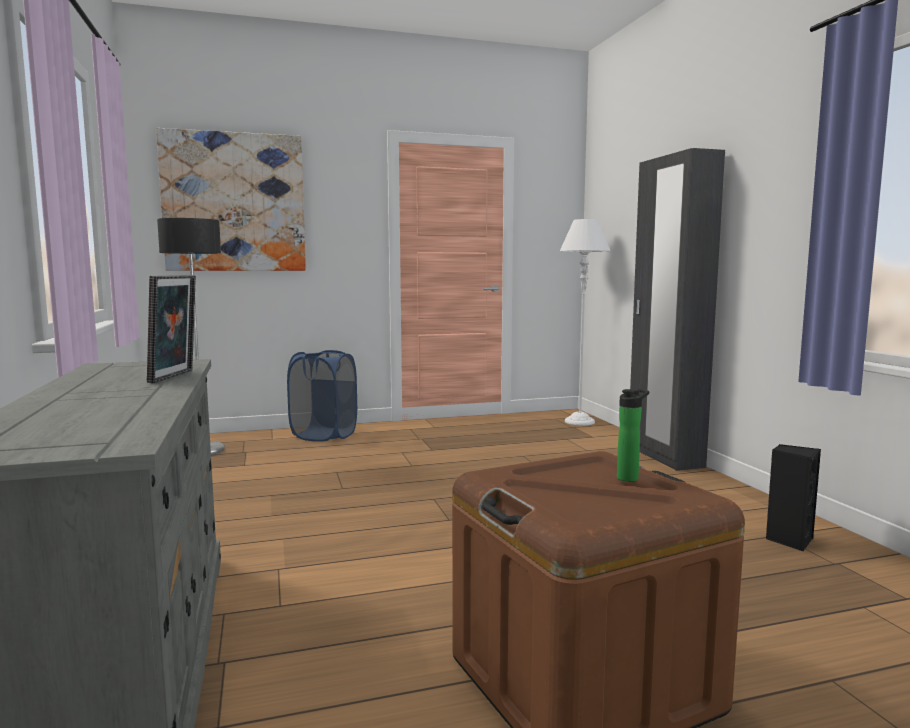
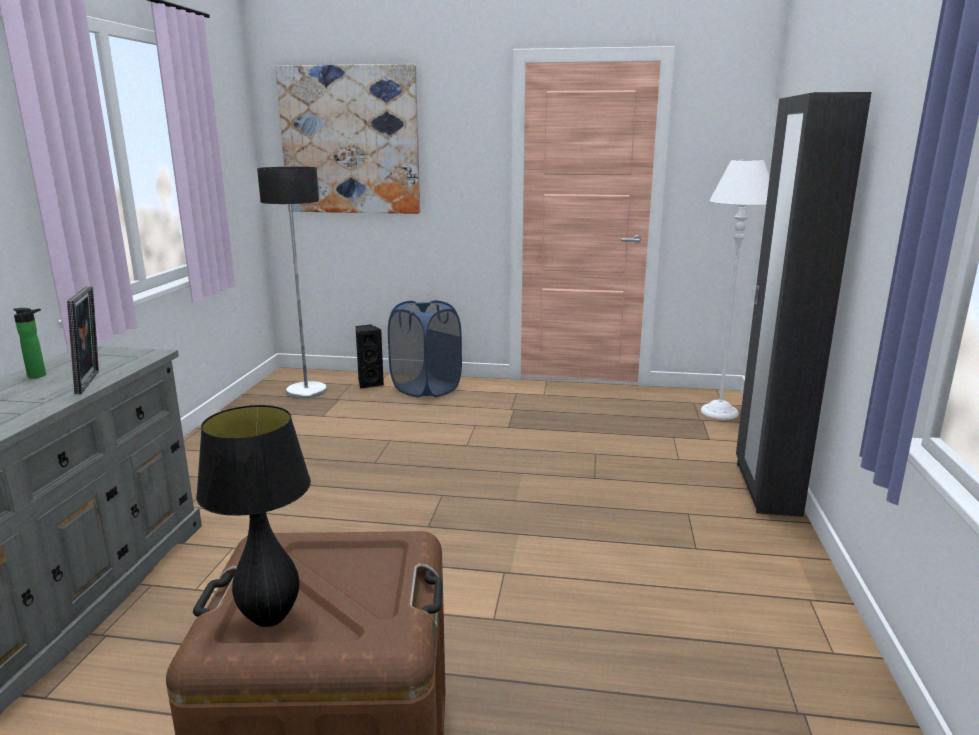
camera: 25 degrees right, 10 degrees up
picture frame [147,275,196,383] -> picture frame turned 45 degrees counterclockwise [67,286,99,394]
bottle [617,389,649,482] -> bottle moved to [13,308,46,378]
black speaker [766,444,821,552] -> black speaker moved to [355,324,384,389]
none -> black table lamp [196,405,311,627]

